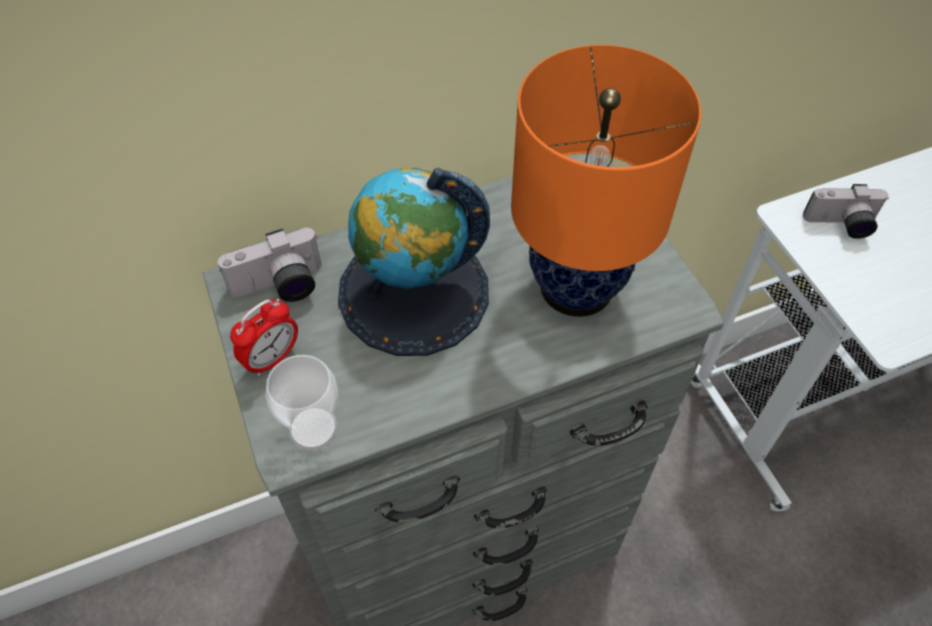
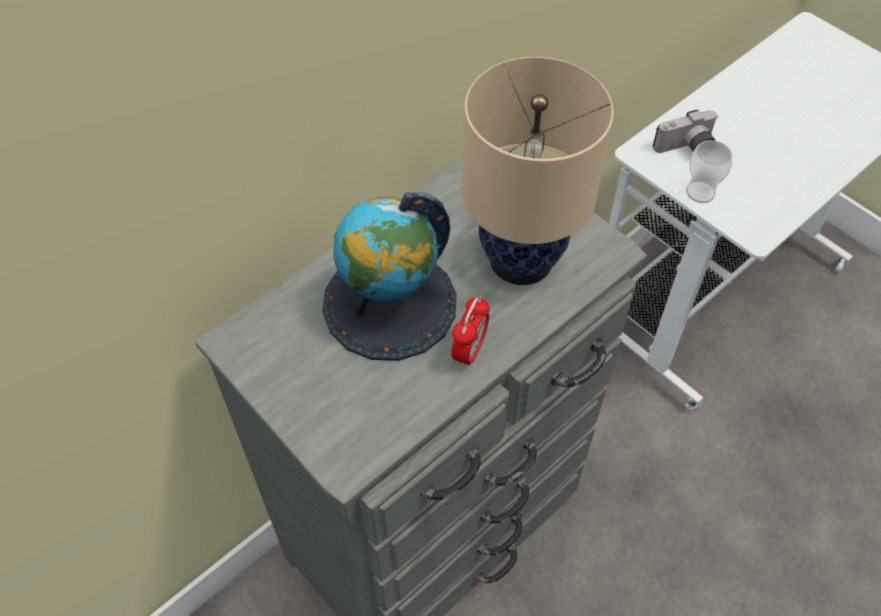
camera: 20 degrees left, 0 degrees up
camera [218,228,322,302] -> none
alarm clock [230,299,298,376] -> alarm clock moved to [451,296,490,368]
cup [266,355,338,450] -> cup moved to [686,140,733,203]
orange table lamp [511,45,701,317] -> beige table lamp [462,57,614,285]

